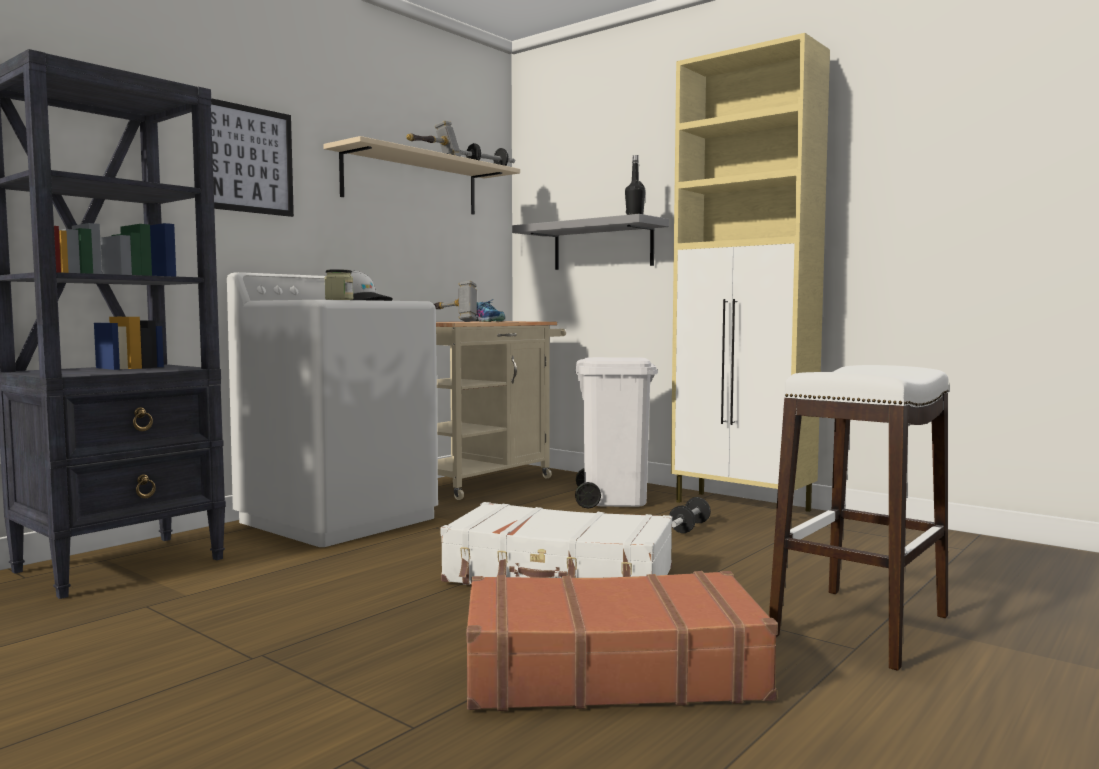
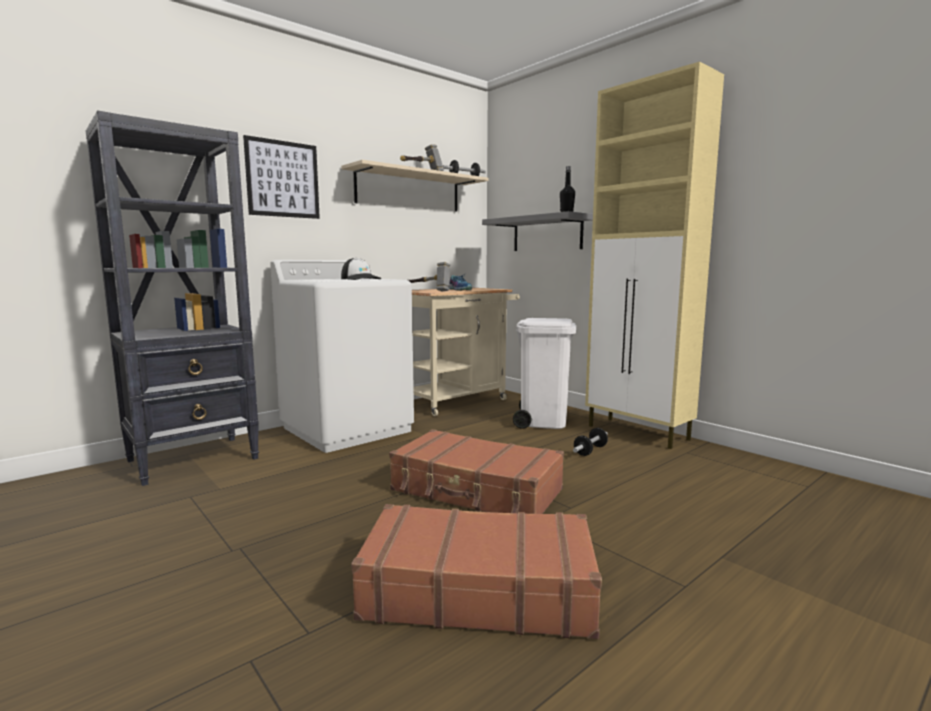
camera: 10 degrees right, 5 degrees up
jar [325,269,354,300] -> none
white suitcase [440,502,672,585] -> brown suitcase [389,429,564,514]
white stool [769,365,948,671] -> none

